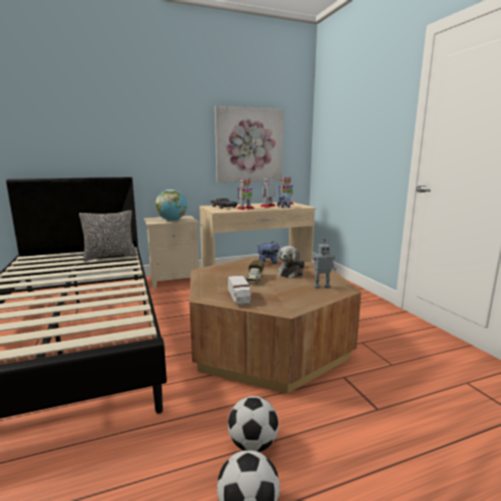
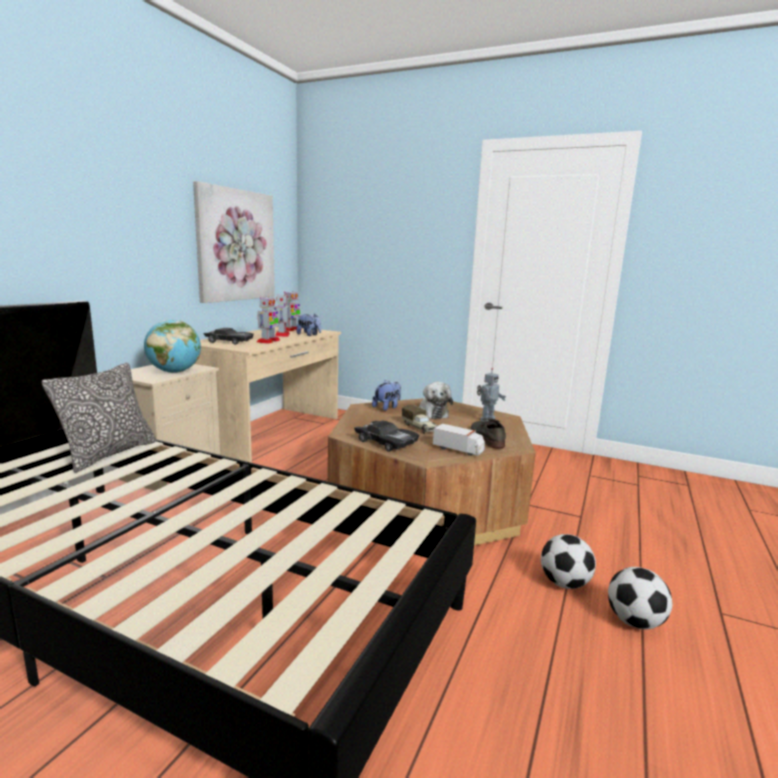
camera: 45 degrees left, 0 degrees up
none -> black toy car [354,421,419,452]
none -> grey shoe [471,419,506,449]

